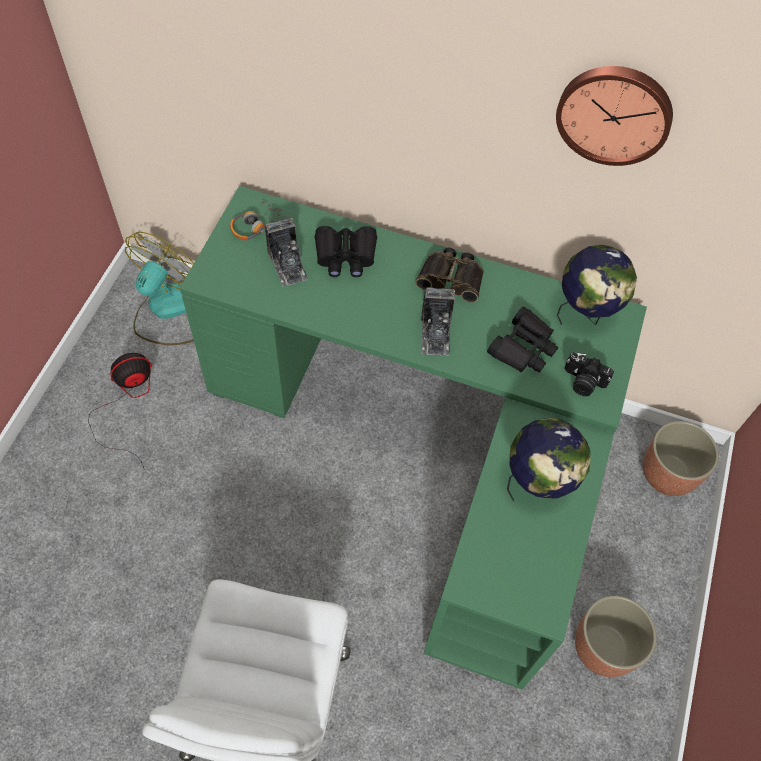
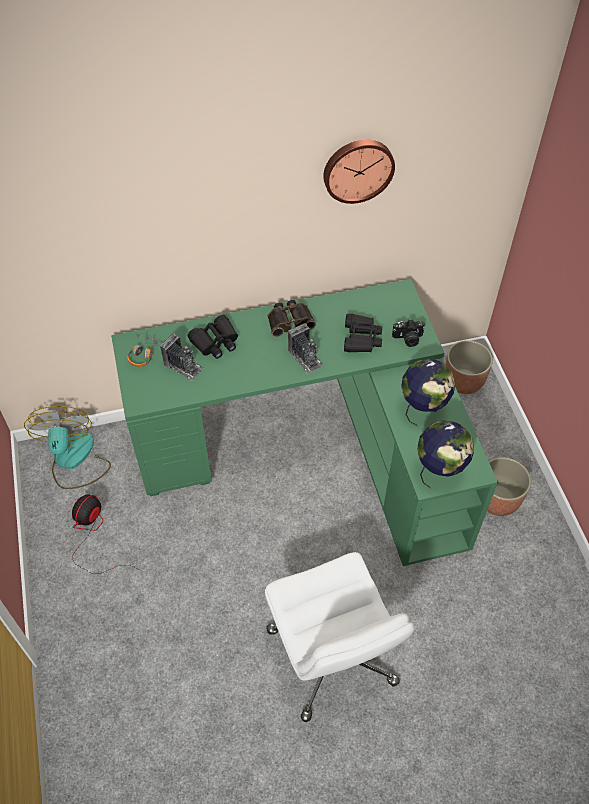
camera: 30 degrees left, 5 degrees down
globe [557,245,637,325] -> globe moved to [418,421,474,489]

